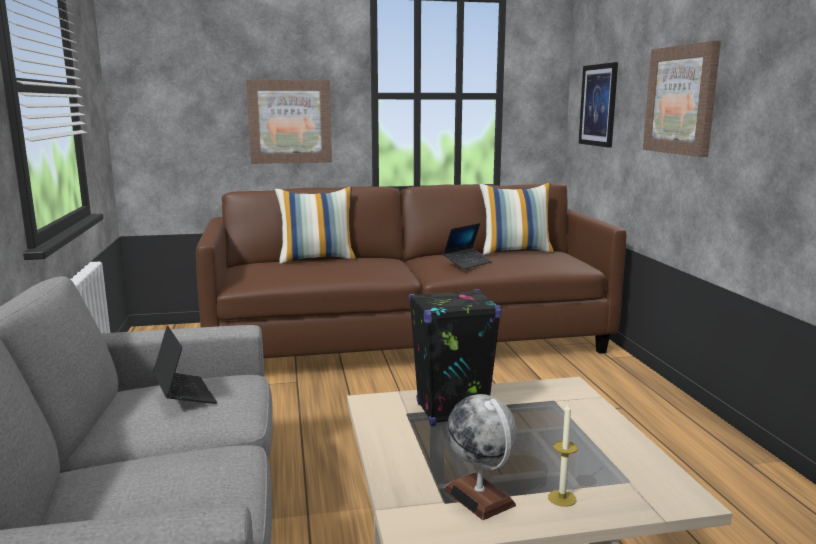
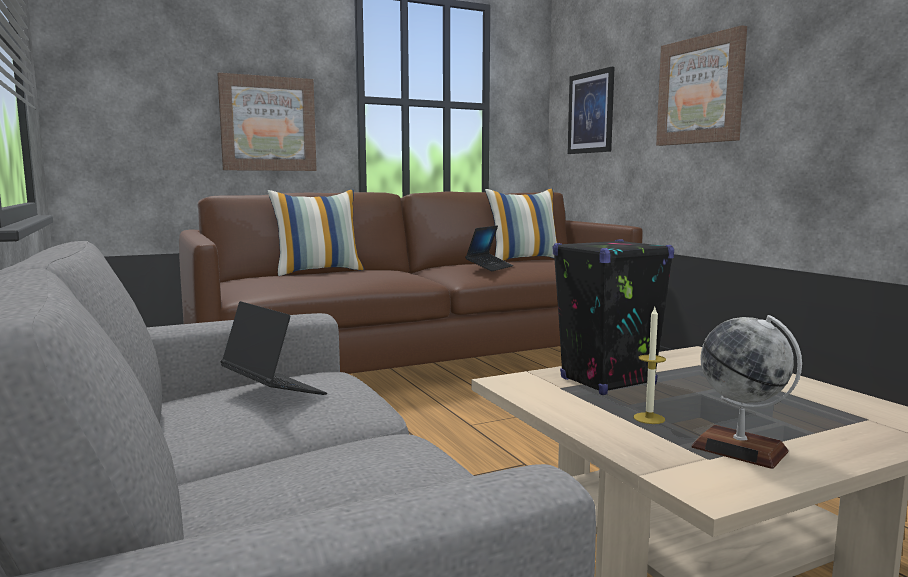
camera: 15 degrees left, 5 degrees down
candle [548,402,578,507] -> candle moved to [634,307,666,424]

